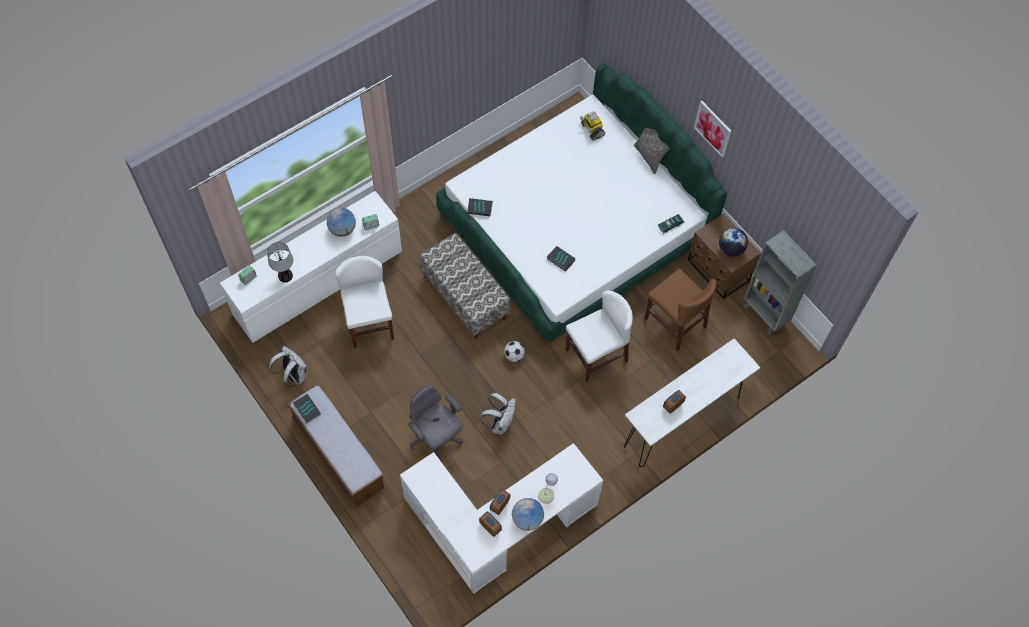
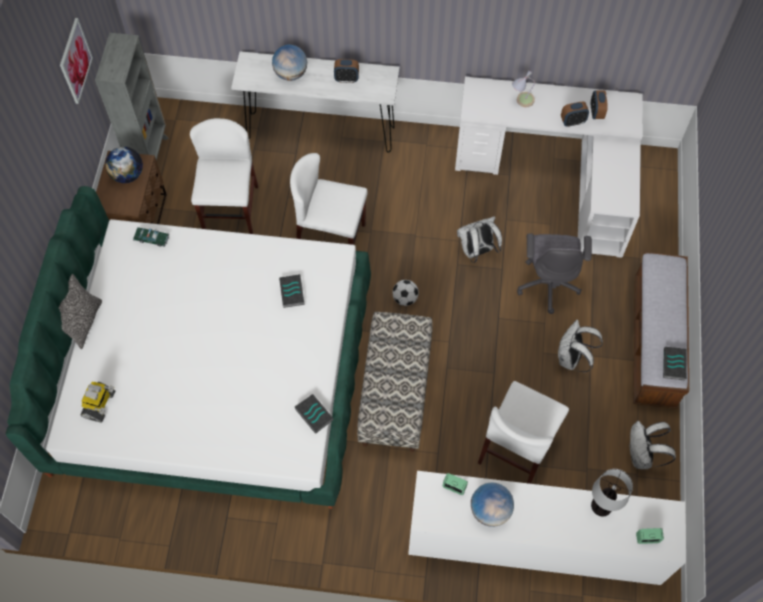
camera: 135 degrees left, 0 degrees up
globe [512,498,544,531] -> globe moved to [272,45,307,81]
brown chair [645,269,717,351] -> white chair [190,118,258,234]
picture [694,101,731,158] -> picture moved to [60,18,93,104]
none -> white backpack [558,320,603,372]

